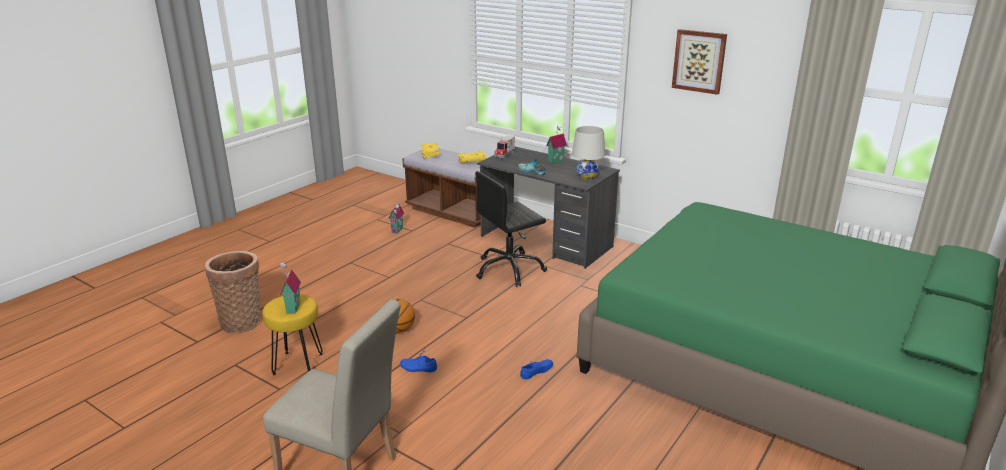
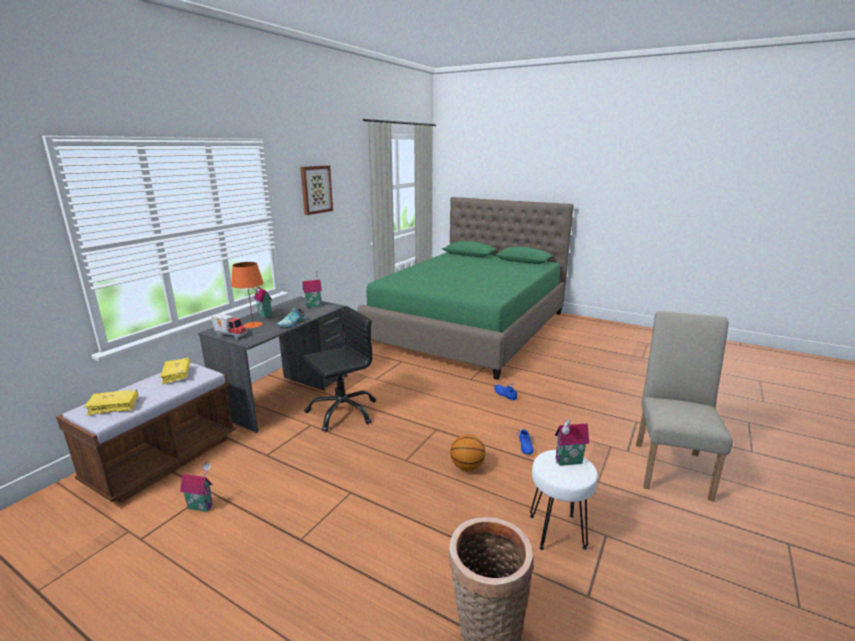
camera: 95 degrees left, 5 degrees down
yellow stool [262,294,323,375] -> white stool [530,450,598,550]
black office chair [475,171,547,287] -> black office chair turned 90 degrees counterclockwise [304,306,376,432]
white table lamp [572,126,605,180] -> toy house [302,272,322,307]
none -> orange table lamp [231,262,264,328]

